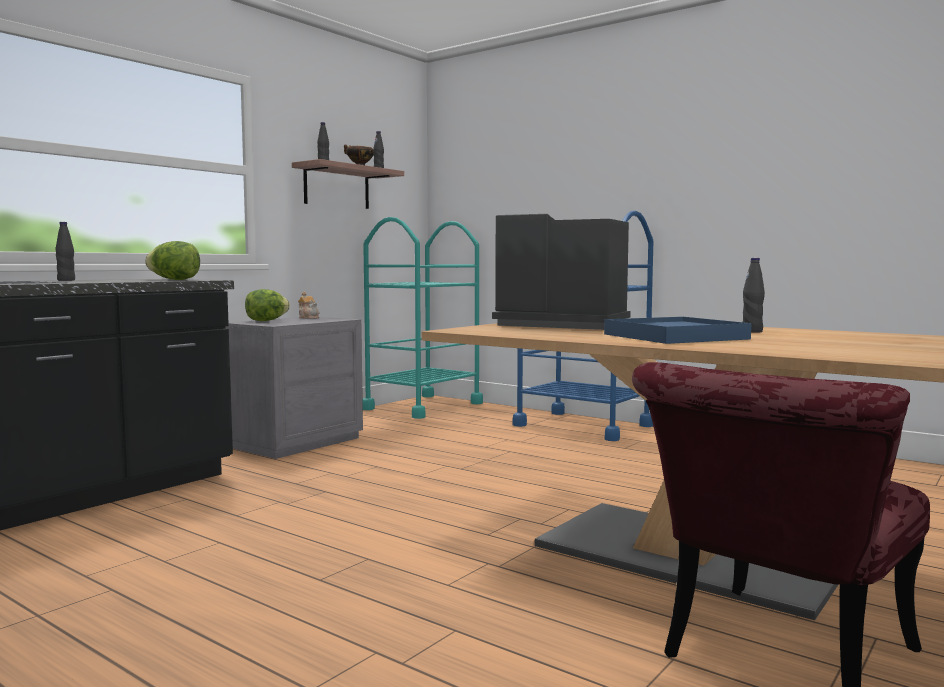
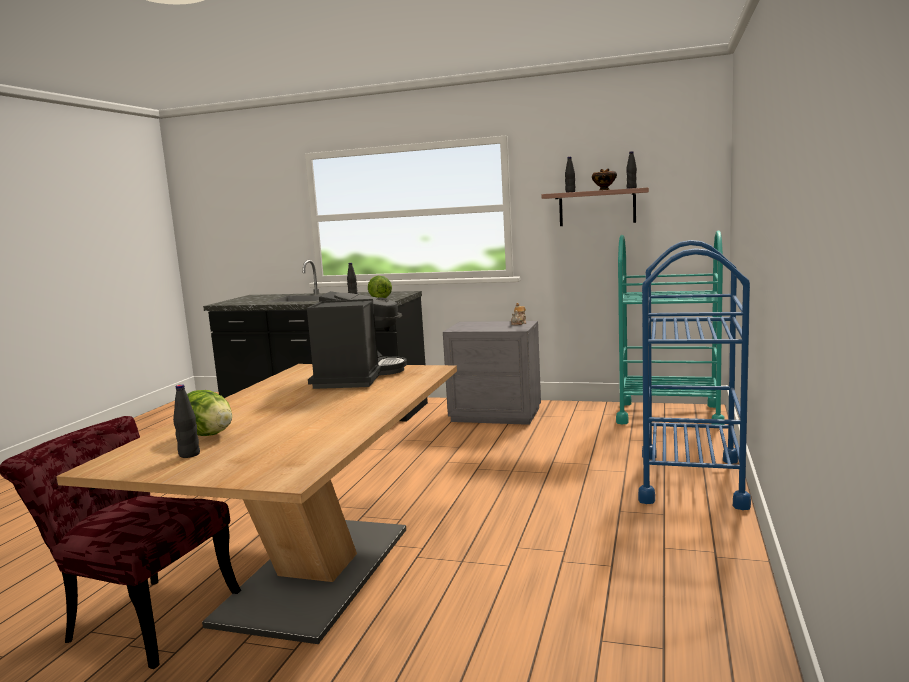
camera: 70 degrees right, 5 degrees up
lettuce [245,289,290,321] -> lettuce moved to [187,390,232,436]
blue tray [604,317,751,344] -> none
black bottle [743,258,765,333] -> black bottle moved to [173,384,200,458]

